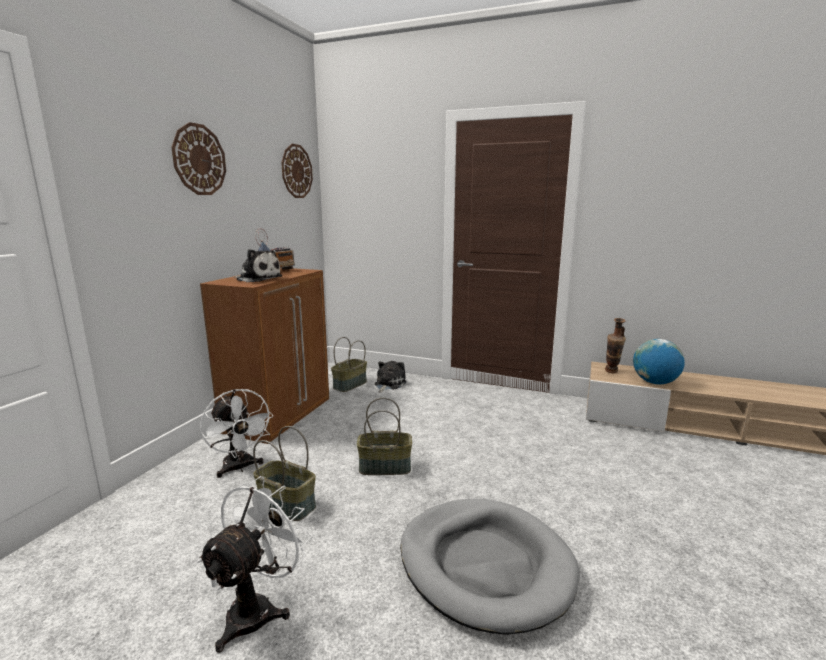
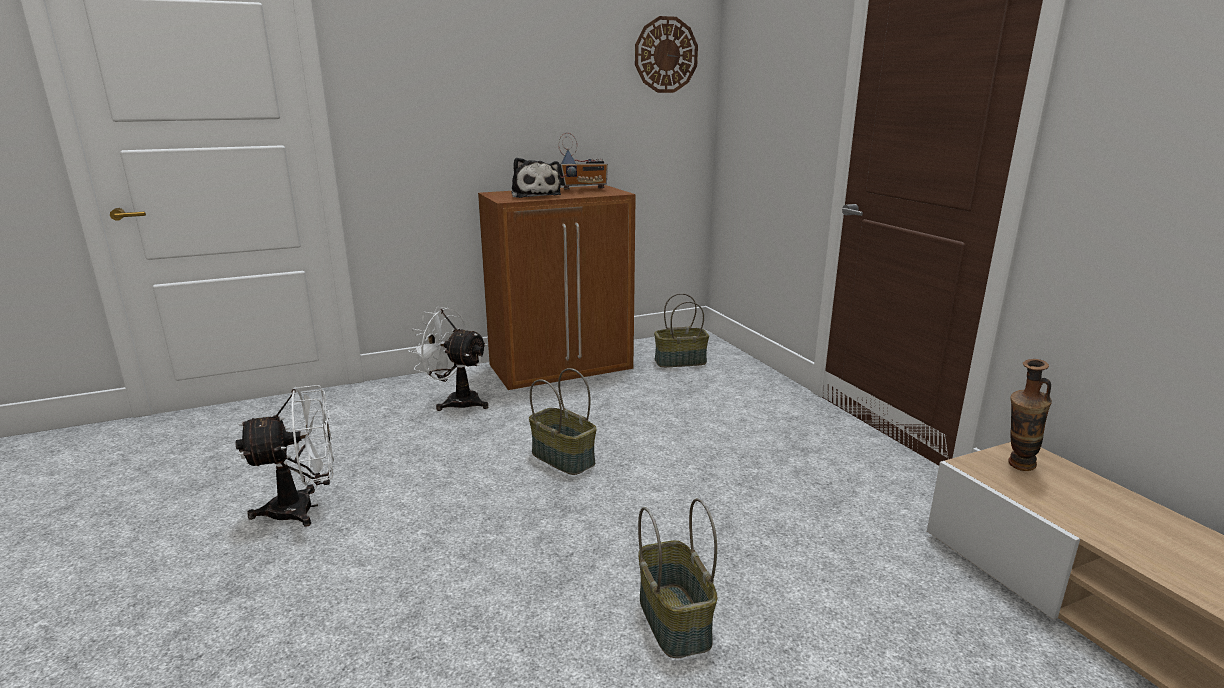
camera: 45 degrees right, 5 degrees up
wall clock [171,122,226,195] -> none
white fan [200,389,273,478] -> white fan turned 105 degrees clockwise [408,307,488,411]
basket [253,426,316,521] -> basket moved to [638,498,718,658]
plush toy [374,361,407,393] -> none
grey dog bed [400,499,580,635] -> none
globe [633,339,685,385] -> none

